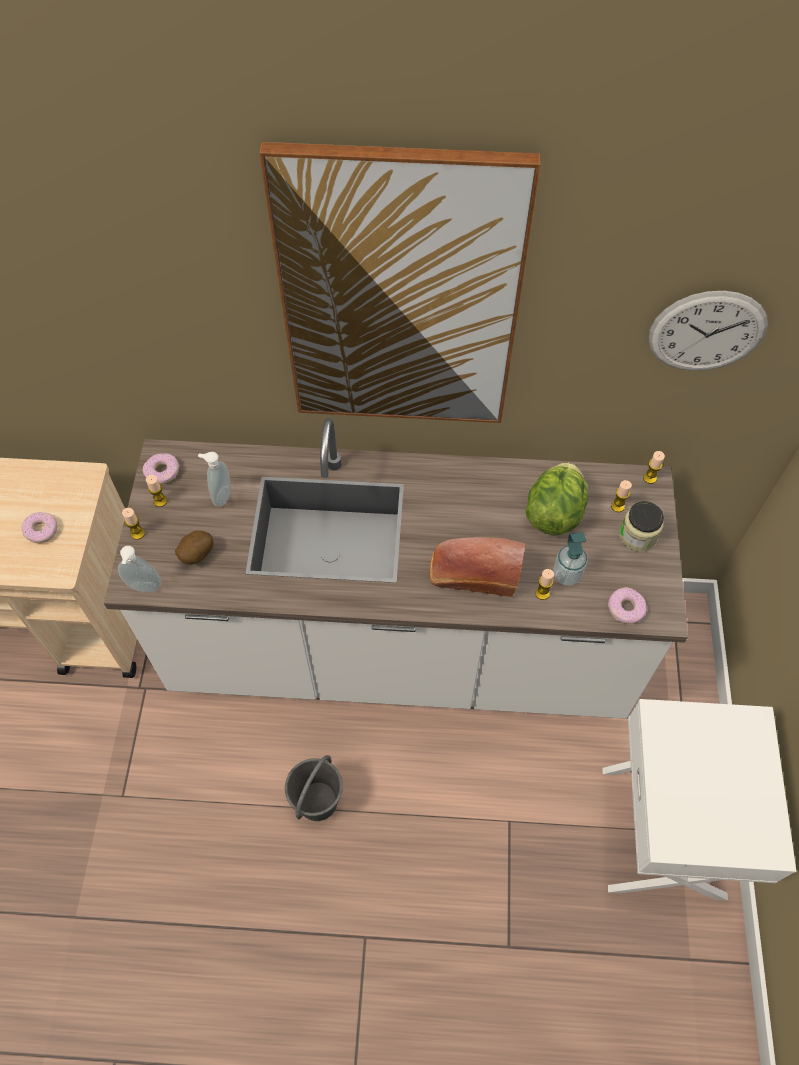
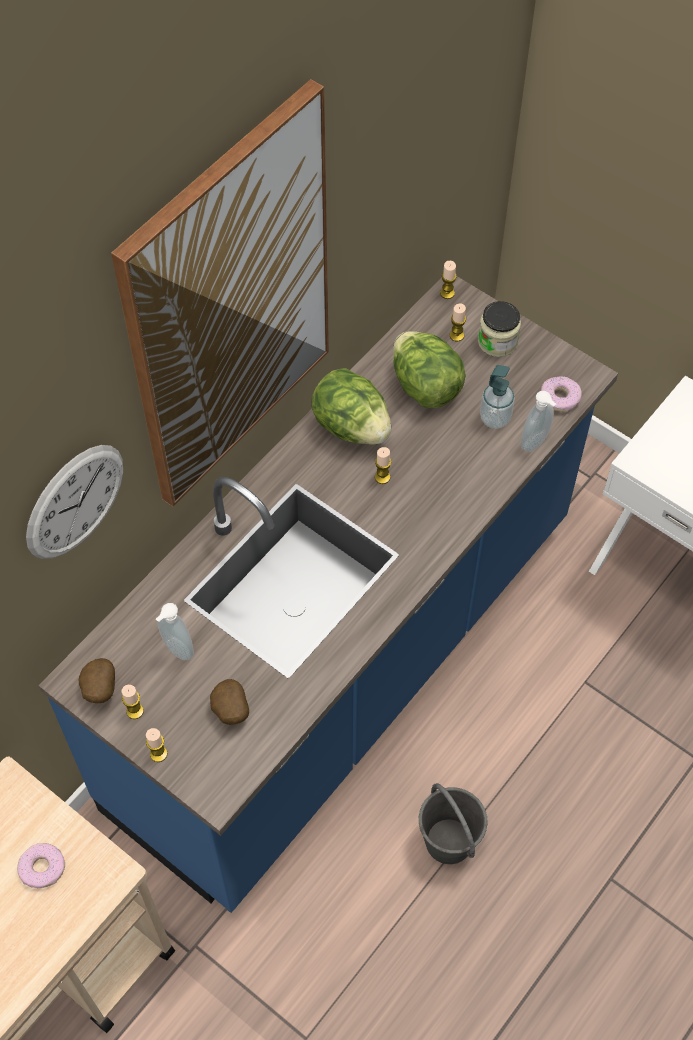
camera: 55 degrees left, 0 degrees up
white counter [104,418,688,719] -> blue counter [38,276,618,913]
soap dispenser [118,546,161,592] -> soap dispenser moved to [521,391,556,452]
donut [143,453,179,484] -> potato [79,658,115,703]
bread [430,537,525,597] -> none
candle [535,569,554,600] -> candle moved to [375,447,391,484]
wall clock [648,291,768,371] -> wall clock moved to [26,445,123,559]
none -> lettuce [311,368,391,445]

